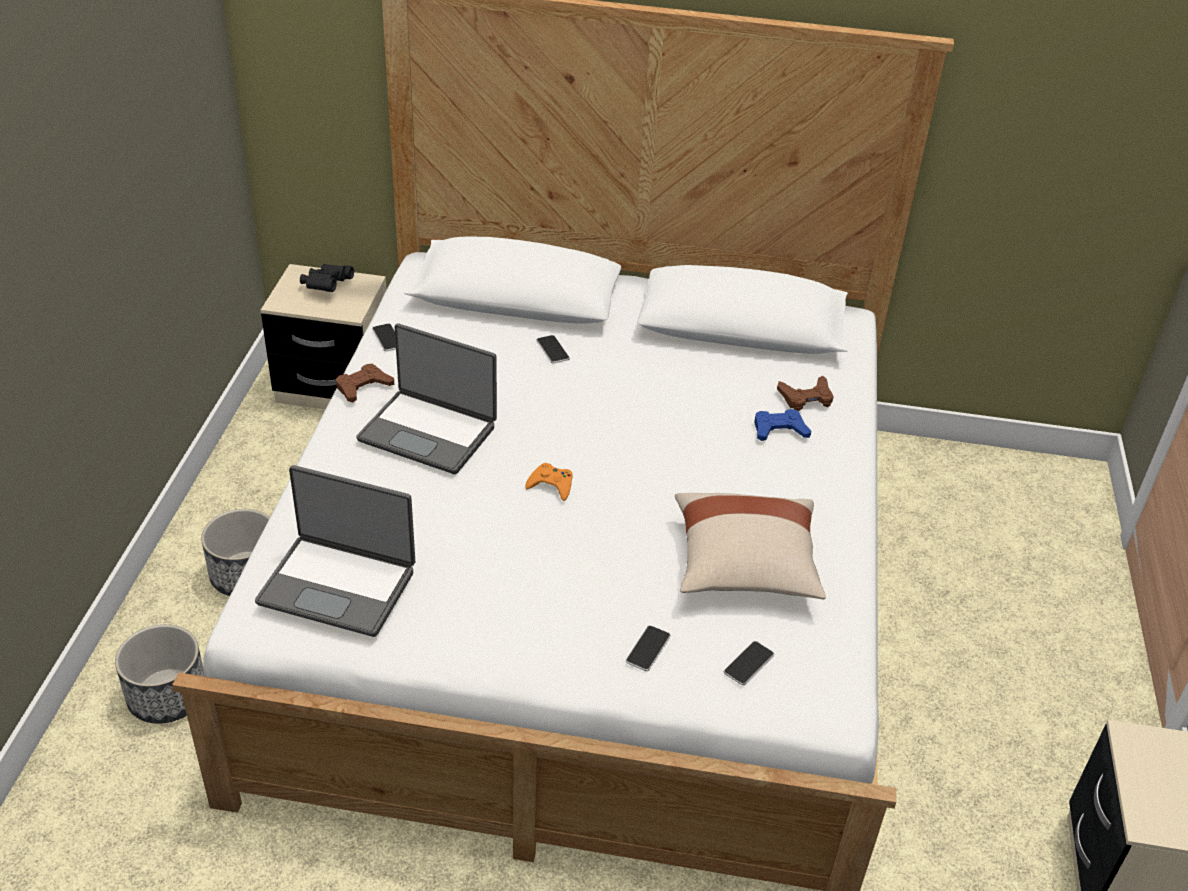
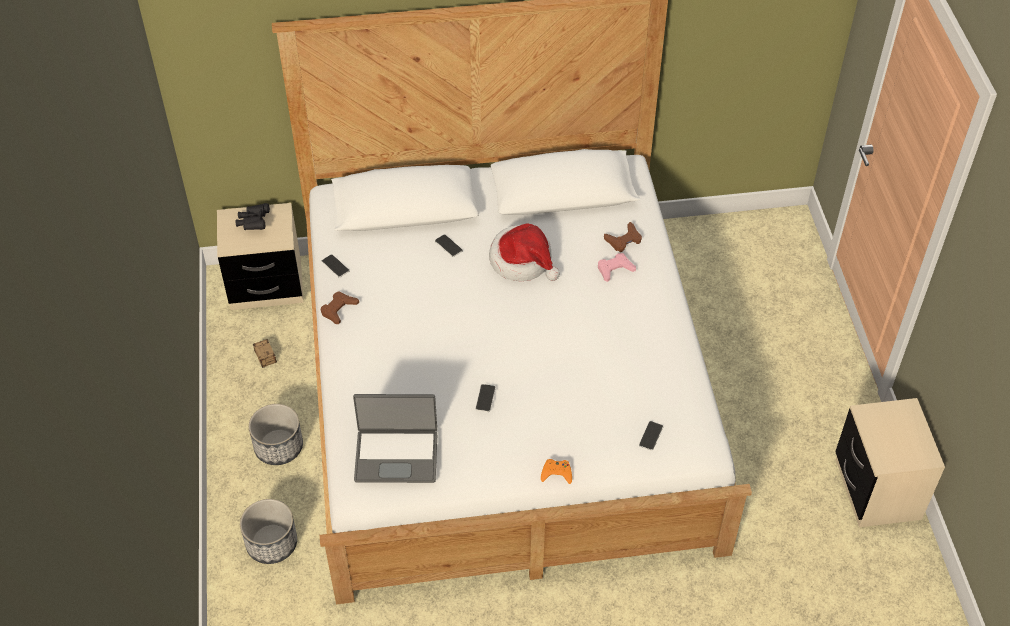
camera: 15 degrees left, 10 degrees up
laptop [356,323,497,474] -> none
orange game controller [525,463,573,501] -> orange game controller moved to [541,459,572,484]
phone [626,626,671,671] -> phone moved to [475,384,496,412]
beige pillow [675,493,826,599] -> none
blue game controller [754,409,811,441] -> pink game controller [598,253,636,282]
none -> storage box [253,339,282,368]
none -> hat [489,223,560,281]

